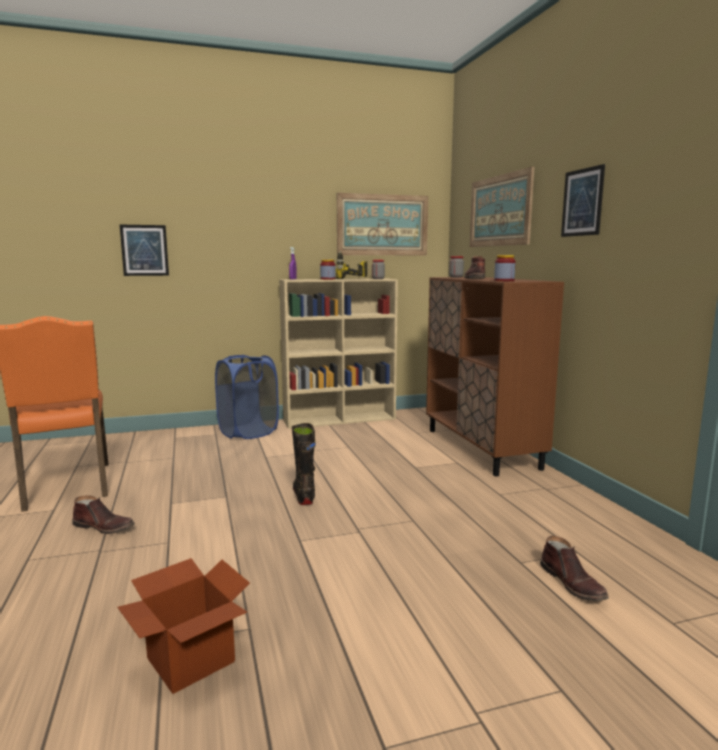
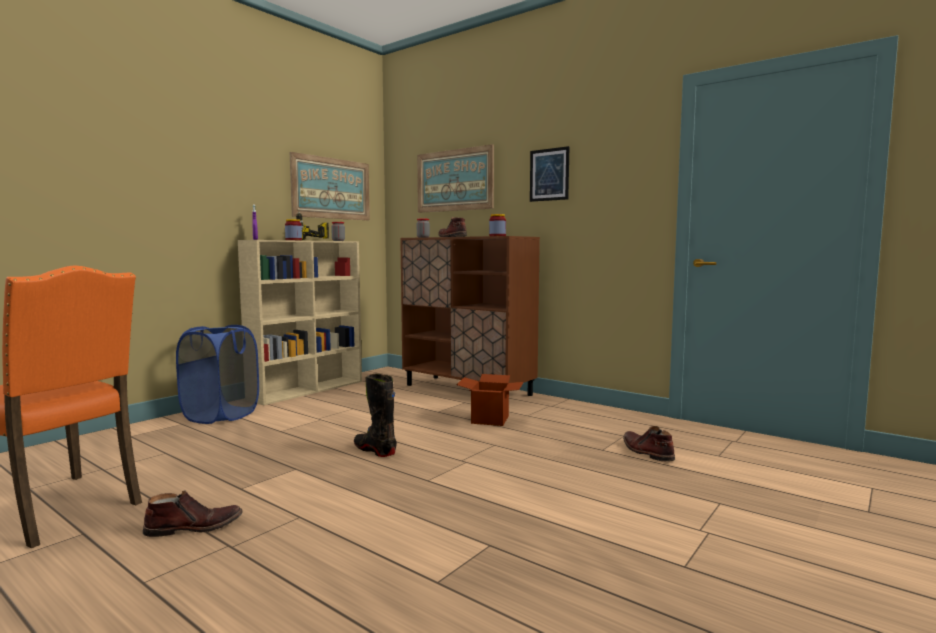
camera: 35 degrees left, 5 degrees down
cardboard box [117,558,250,694] -> cardboard box moved to [456,374,524,426]
picture [120,225,169,276] -> none
brown boot [540,536,609,601] -> brown boot turned 150 degrees counterclockwise [623,426,675,461]

